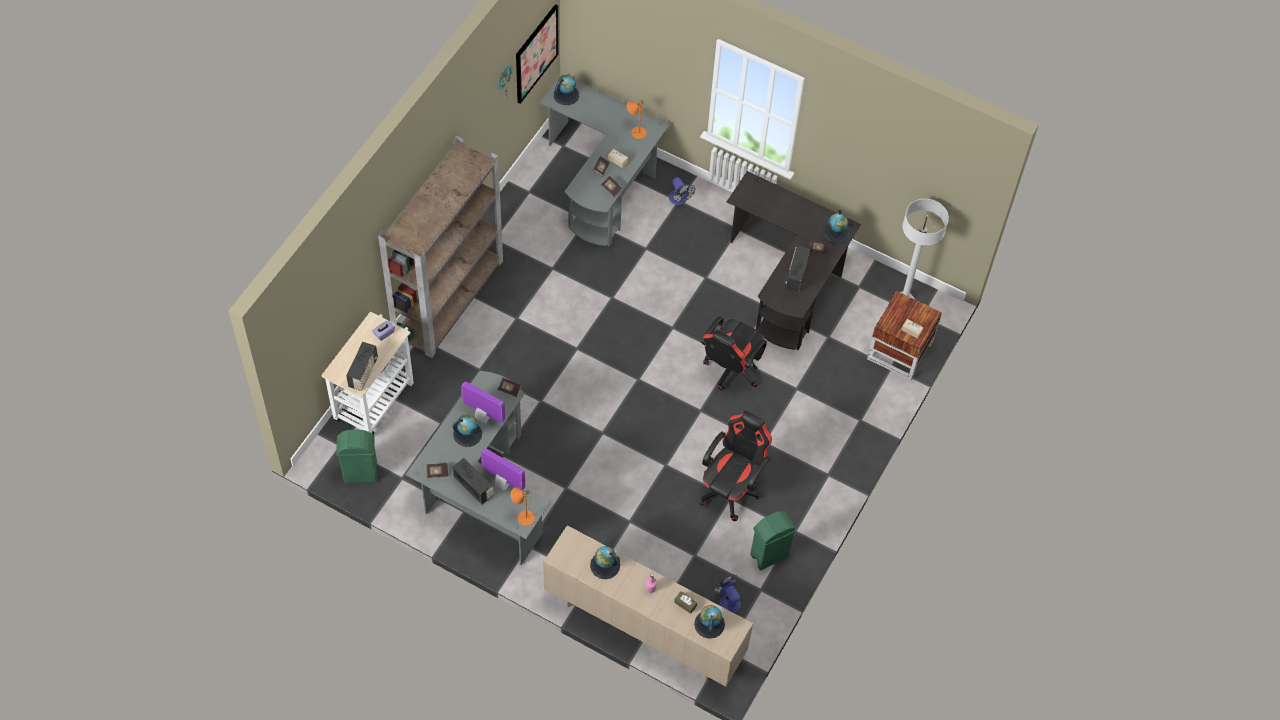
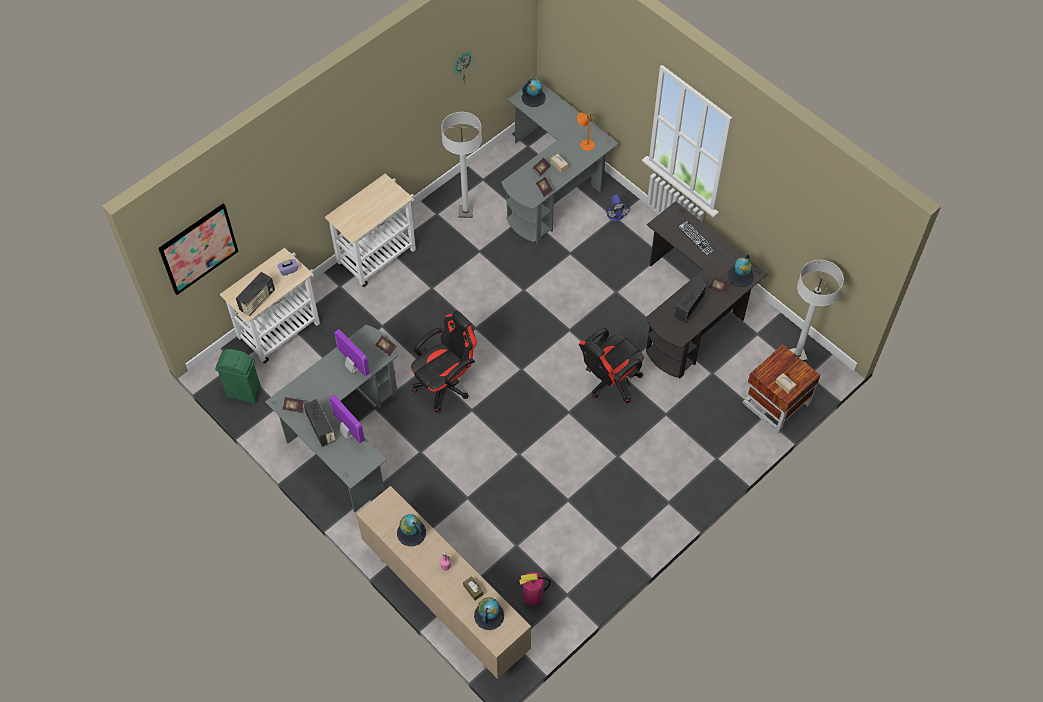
camera: 20 degrees right, 0 degrees up
brown bookcase [378,136,503,358] -> white cart [325,174,416,287]
globe [453,414,482,447] -> none
orange table lamp [510,487,535,526] -> none
picture [516,4,558,104] -> picture moved to [158,204,239,295]
black office chair [699,411,772,521] -> black office chair moved to [411,310,477,413]
fan [713,574,741,613] -> fire extinguisher [519,572,551,605]
green trash can [750,511,797,570] -> none
none -> white floor lamp [441,112,482,218]
none -> keyboard [678,221,716,256]

